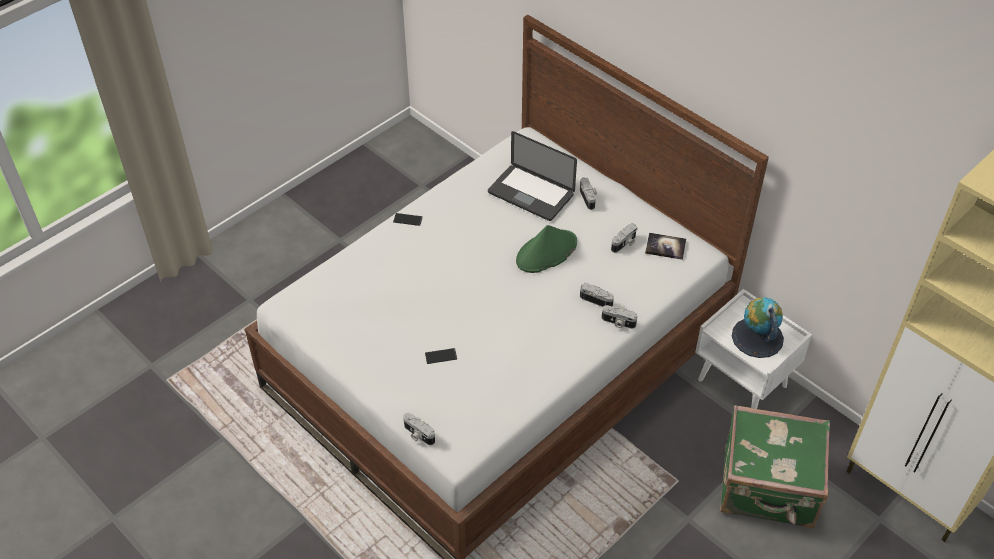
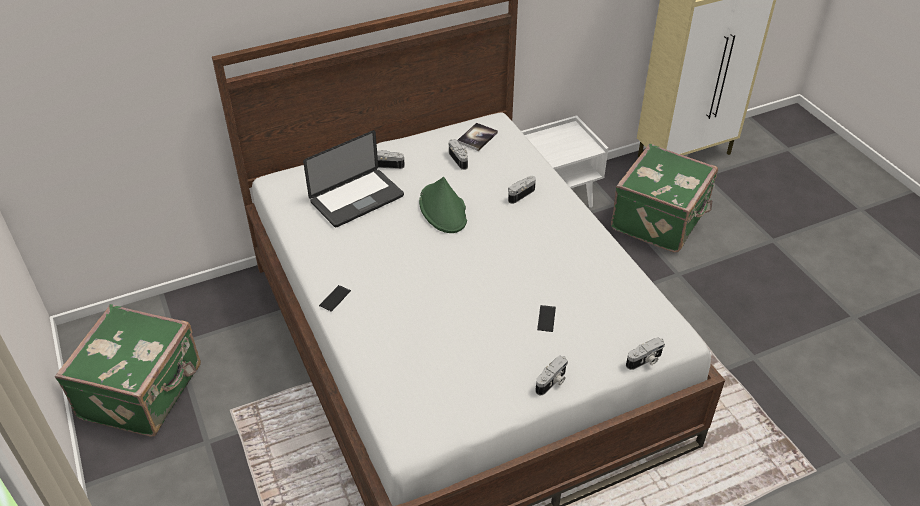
camera: 70 degrees left, 5 degrees down
camera [602,305,637,329] -> camera moved to [535,356,568,395]
globe [732,297,784,358] -> none
none -> green suitcase [55,304,201,437]

